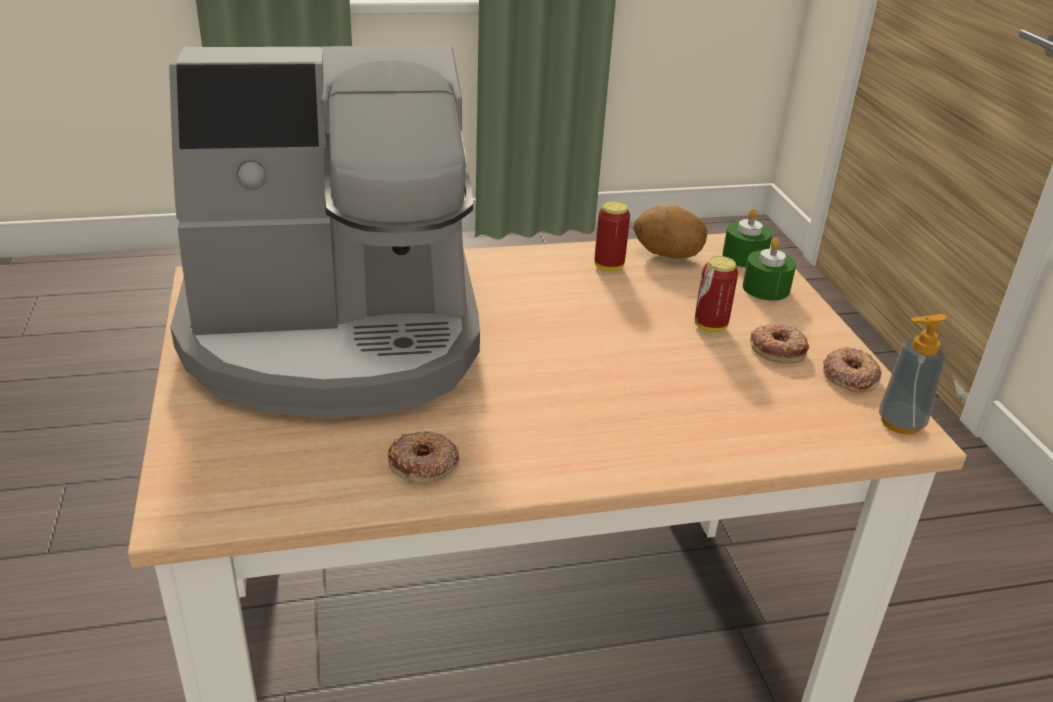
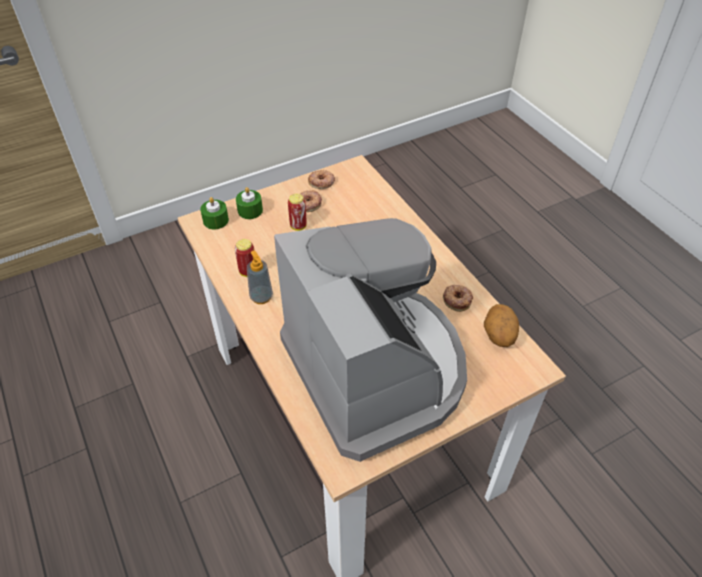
camera: 105 degrees left, 15 degrees up
potato [633,206,708,259] -> potato moved to [484,304,519,347]
soap dispenser [879,314,947,434] -> soap dispenser moved to [247,251,273,304]

